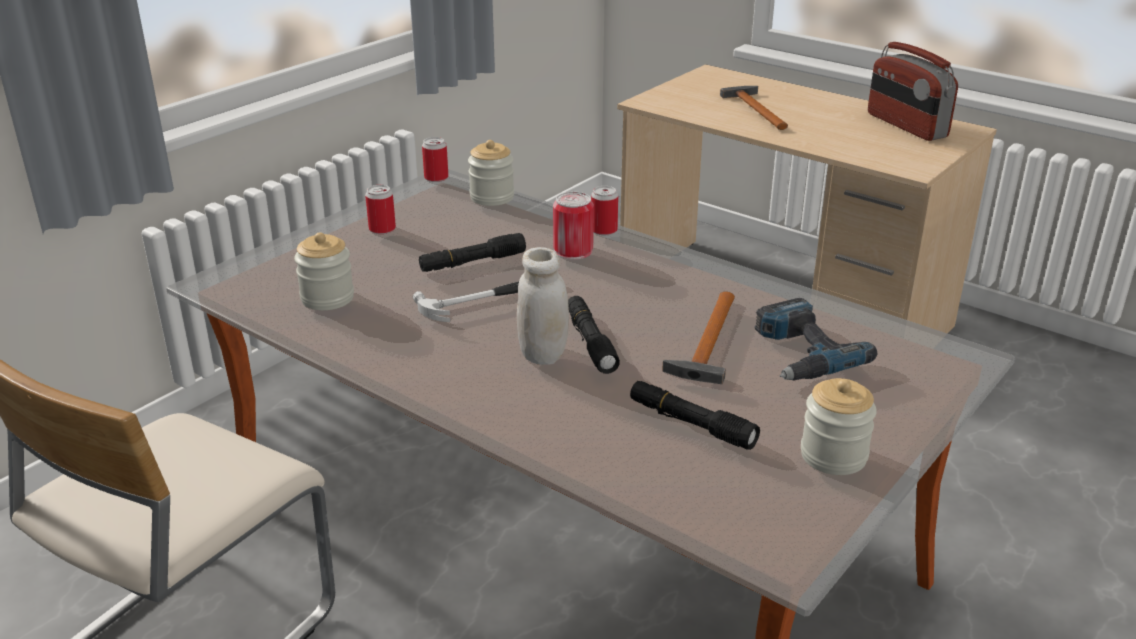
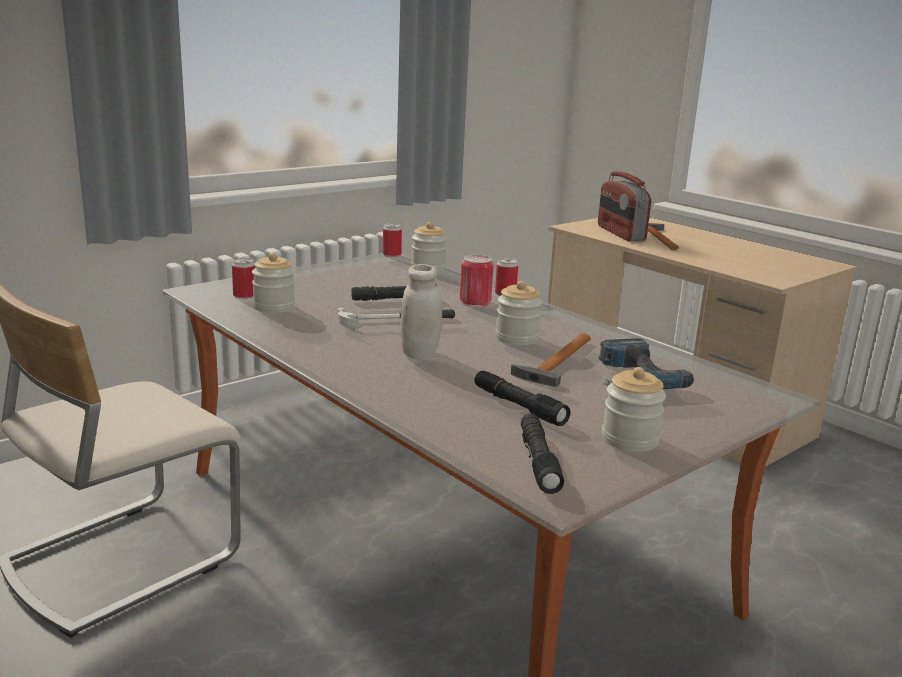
camera: 10 degrees right, 10 degrees down
can [365,185,396,234] -> can moved to [232,258,255,299]
black flashlight [568,296,620,374] -> black flashlight moved to [521,413,564,494]
radio [868,42,958,141] -> radio moved to [598,172,651,241]
none -> jar [495,281,542,345]

